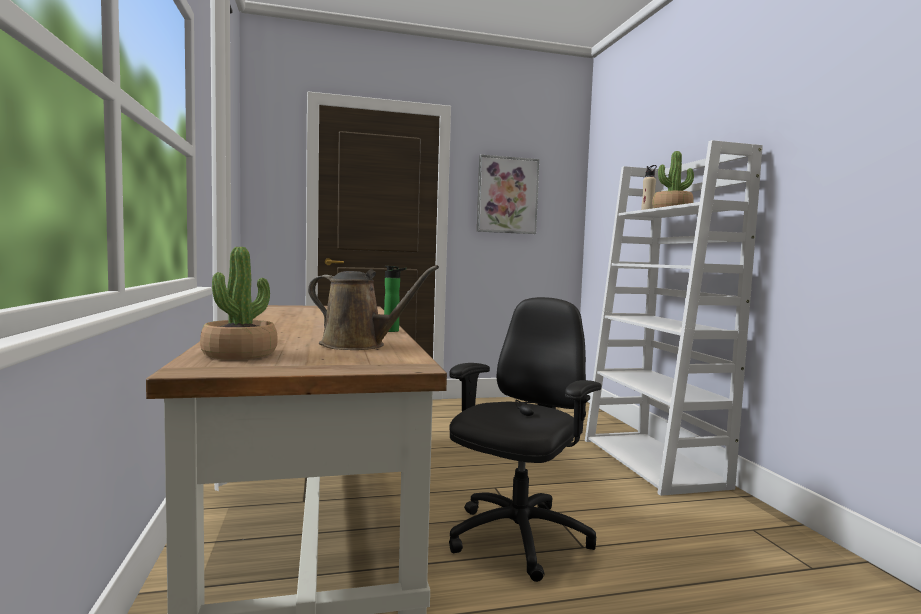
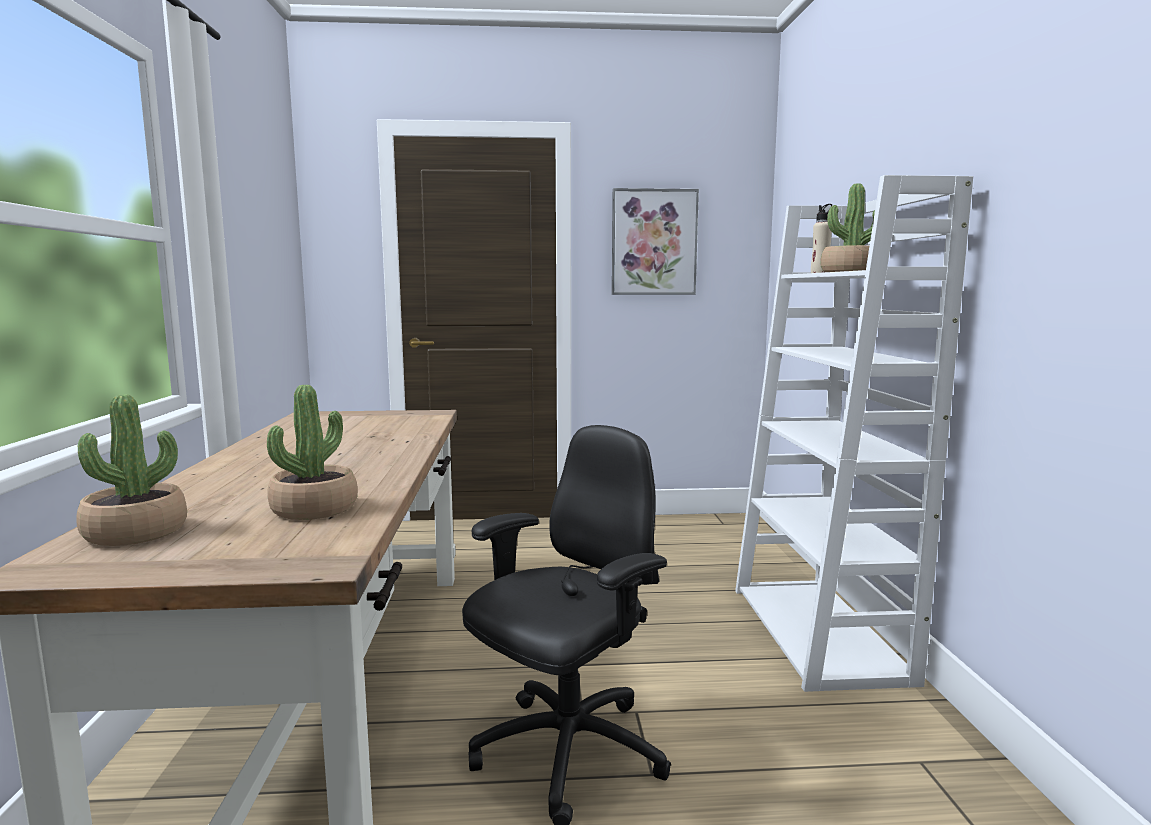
camera: 10 degrees right, 5 degrees up
brown watering can [308,265,439,350] -> potted plant [267,385,358,520]
bottle [384,266,407,332] -> none

